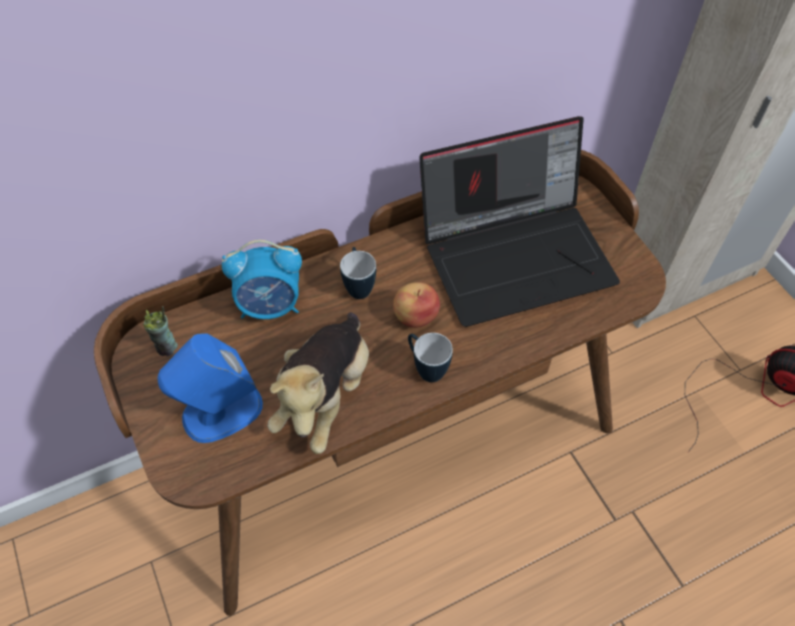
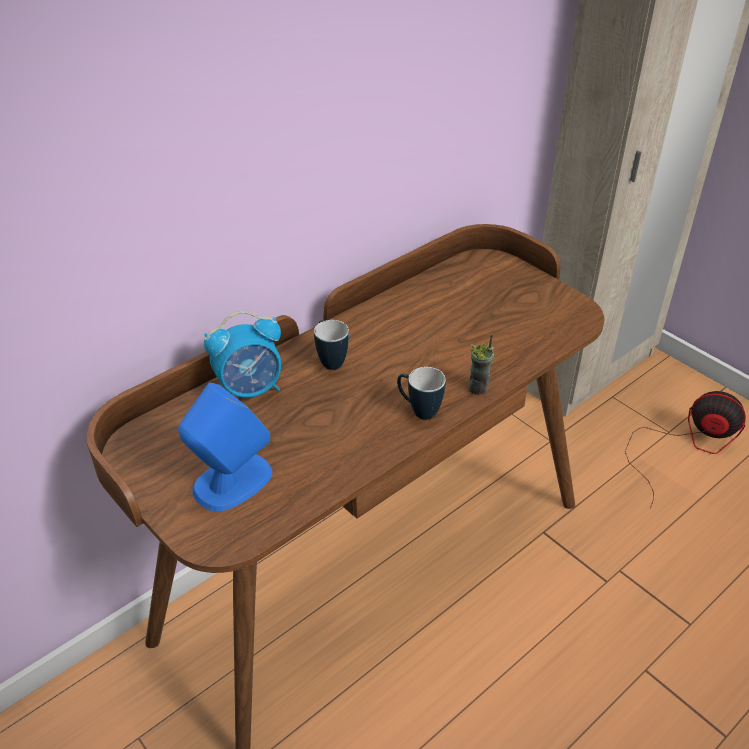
camera: 15 degrees left, 15 degrees down
cup [142,306,178,356] -> cup moved to [468,335,494,395]
plush toy [267,312,369,454] -> none
apple [393,282,440,328] -> none
laptop [419,116,620,327] -> none

